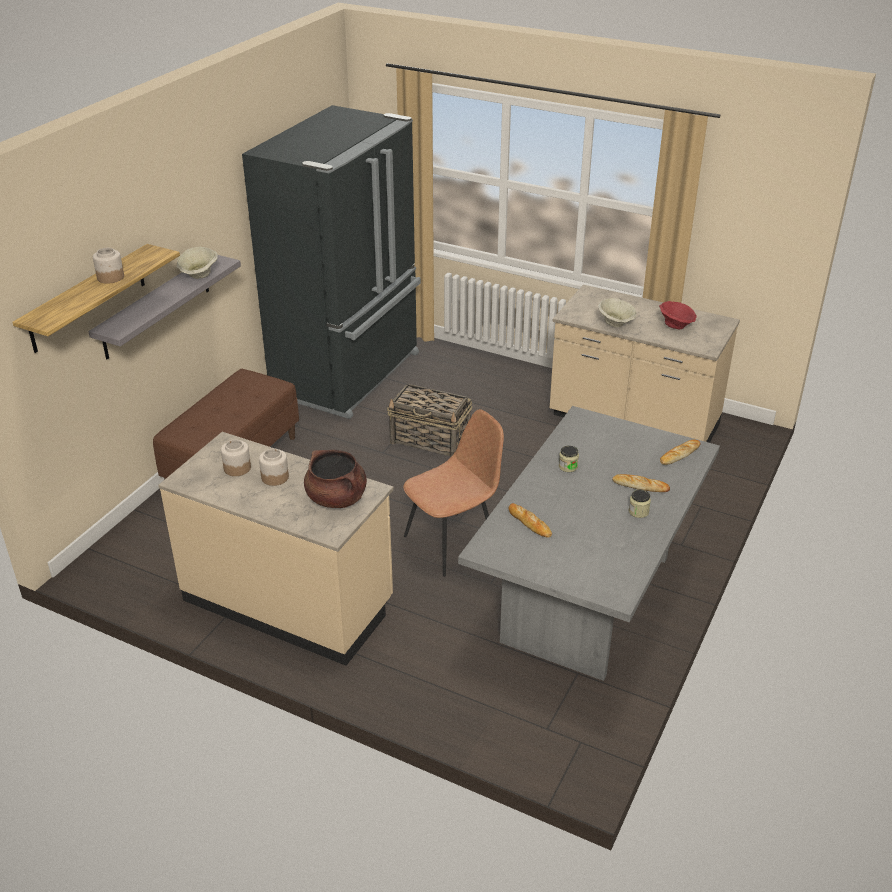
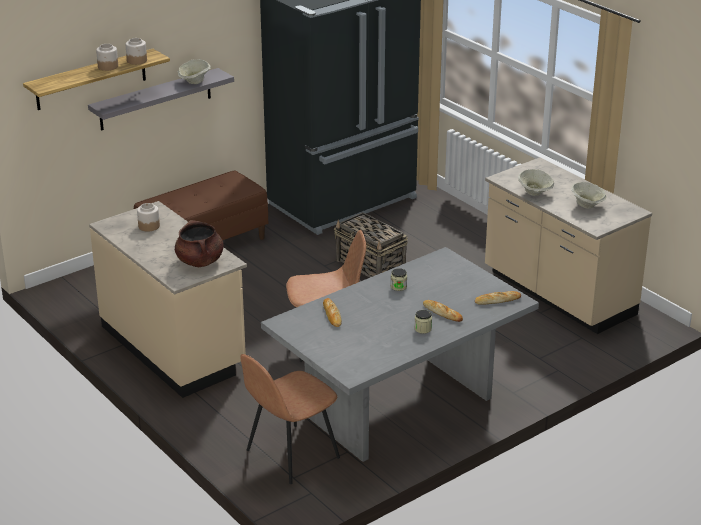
camera: 25 degrees right, 5 degrees down
jar [259,448,289,486] -> jar moved to [125,38,147,65]
red bowl [659,301,697,329] -> beige bowl [571,182,606,209]
none -> brown chair [240,354,340,484]

